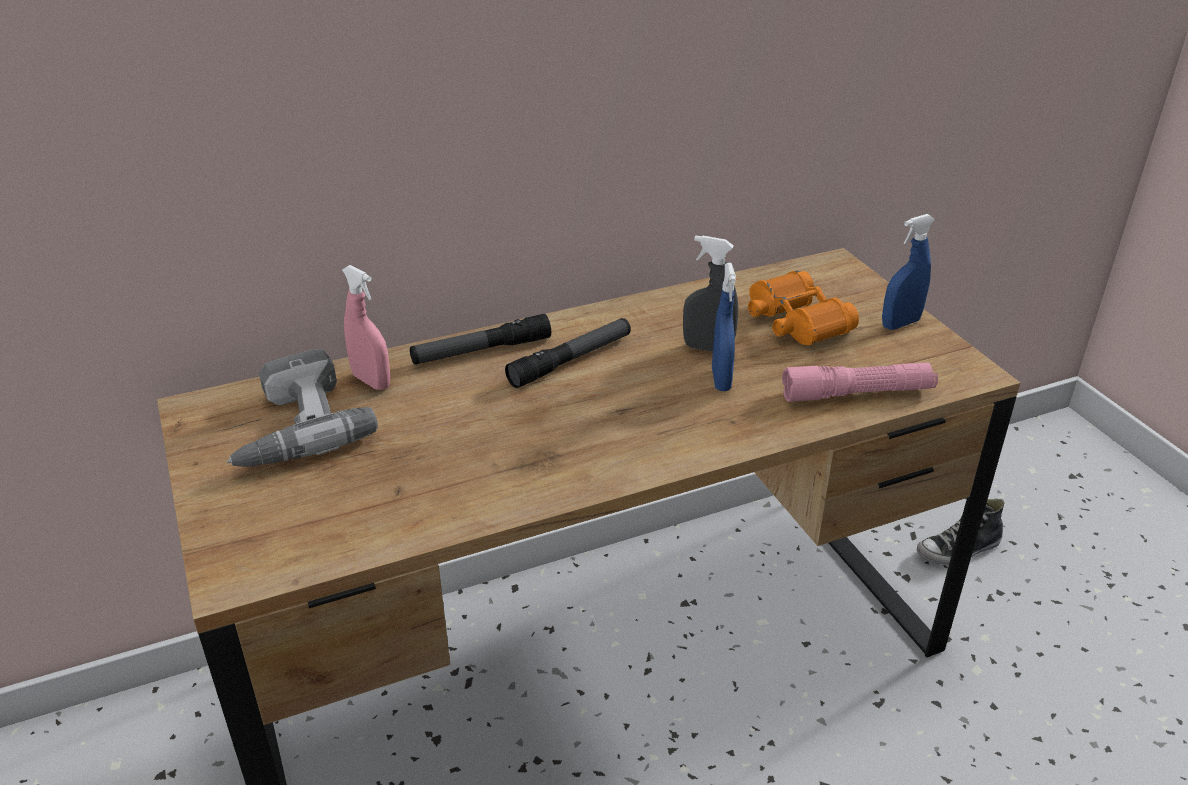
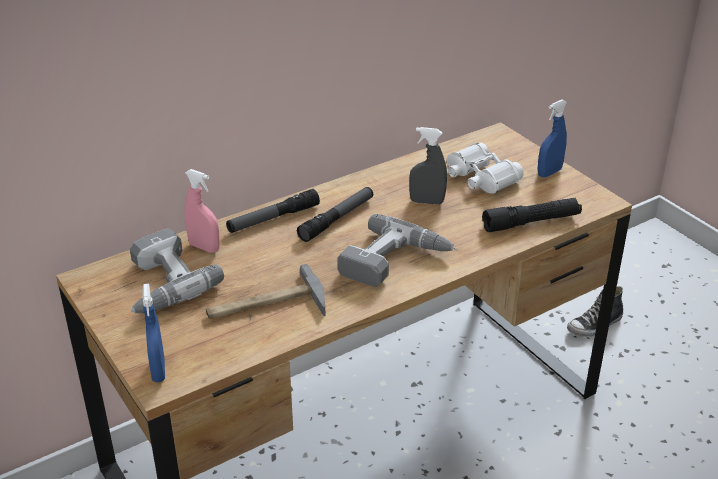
camera: 10 degrees left, 0 degrees up
blue spray bottle [712,263,736,391] -> blue spray bottle moved to [143,283,165,382]
orange binoculars [748,270,859,345] -> white binoculars [446,143,524,194]
pink flashlight [782,363,938,402] -> black flashlight [482,198,582,232]
none -> hammer [206,264,325,319]
none -> power drill [337,214,455,287]

